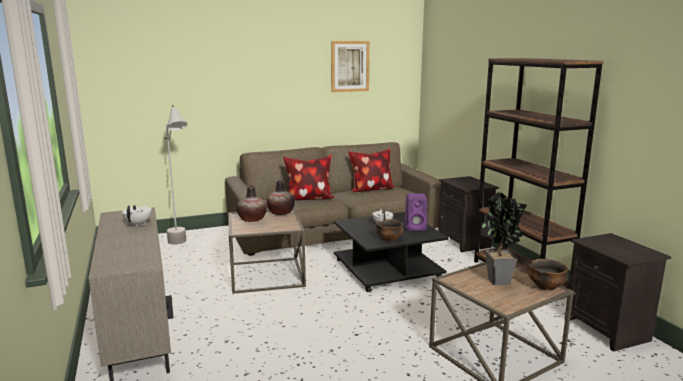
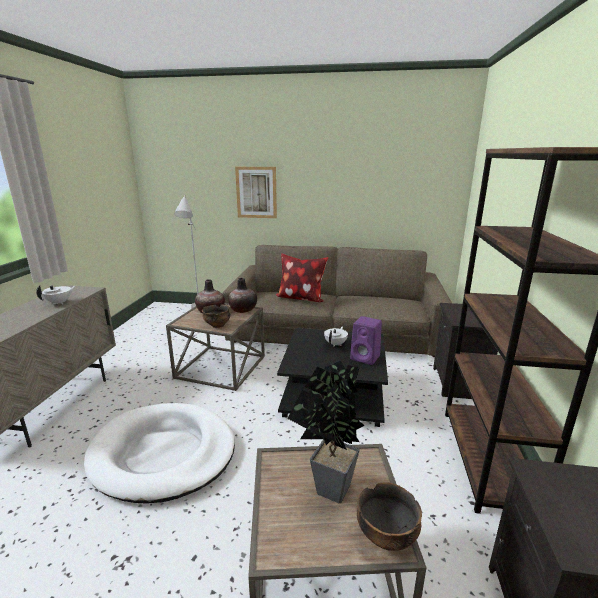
camera: 30 degrees right, 5 degrees up
picture [331,41,370,92] -> picture moved to [235,167,277,218]
pillow [348,149,395,192] -> none
bowl [376,219,403,242] -> bowl moved to [202,304,231,328]
none -> white dog bed [84,403,235,504]

